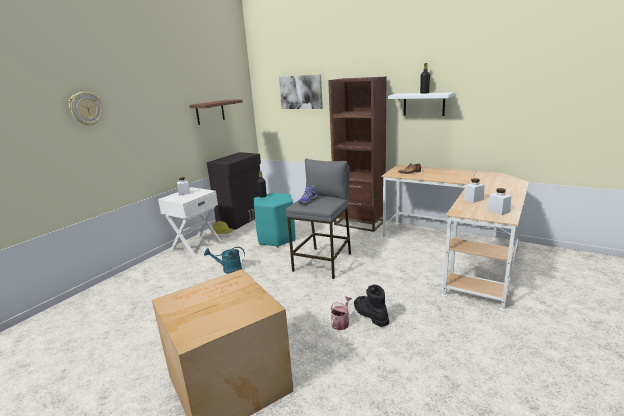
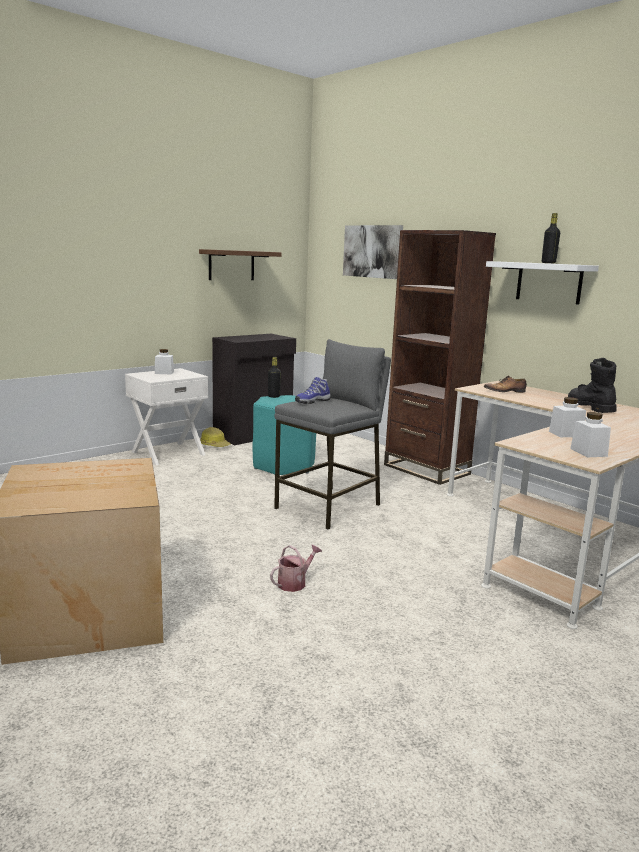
camera: 15 degrees right, 5 degrees down
wall clock [69,92,103,126] -> none
turquoise watering can [204,247,245,274] -> none
black boot [354,284,389,327] -> black boot moved to [568,358,617,413]

